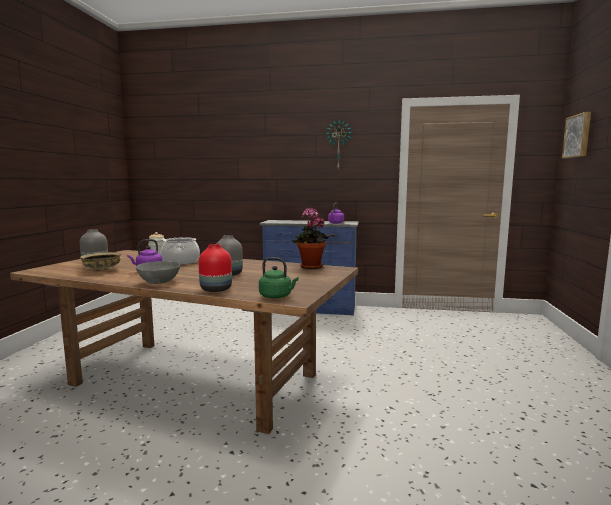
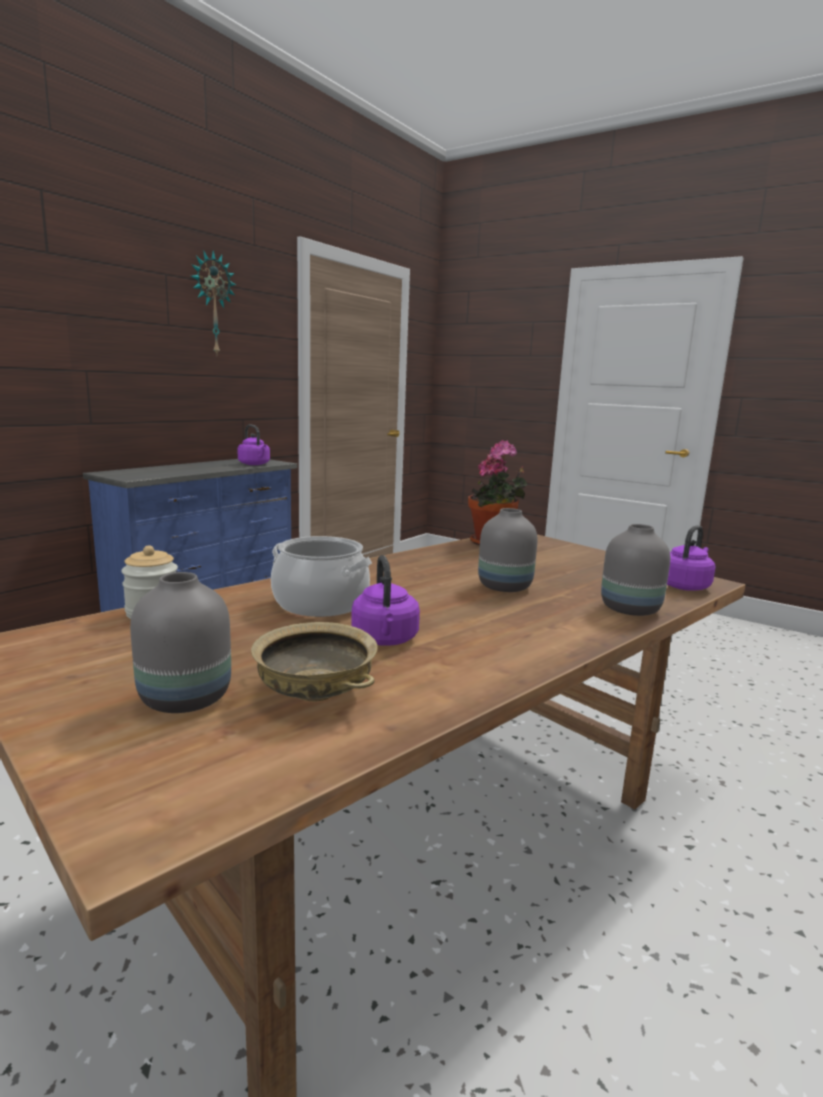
camera: 65 degrees left, 5 degrees up
grey bowl [136,261,180,284] -> none
red vase [198,244,232,292] -> grey vase [601,524,671,616]
green kettle [259,257,299,299] -> purple kettle [667,525,716,591]
picture [562,112,591,158] -> none

